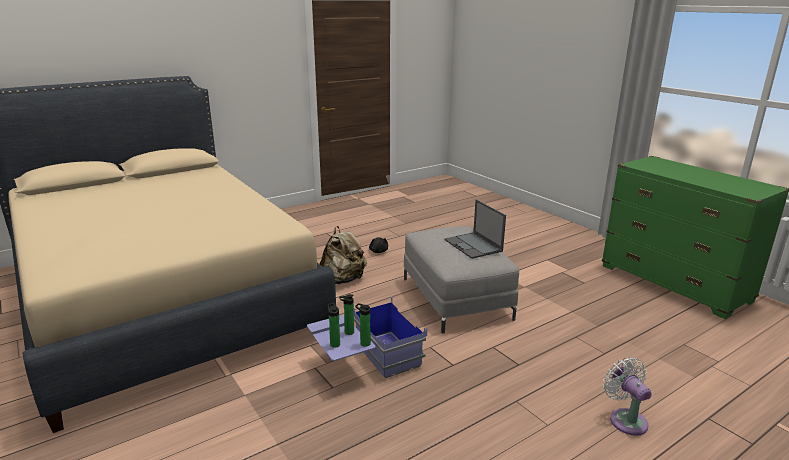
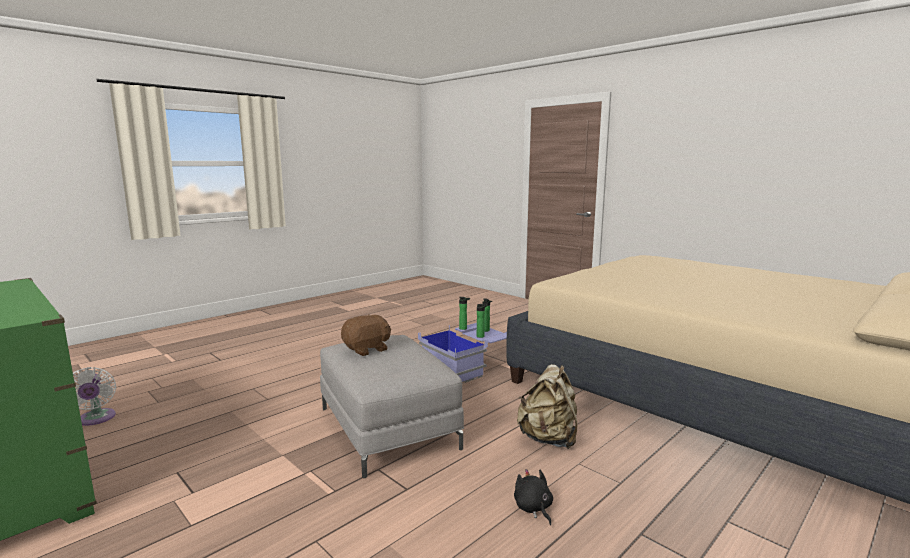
camera: 170 degrees right, 10 degrees down
laptop [444,199,506,259] -> brown plush toy [341,315,391,356]
white fan [603,357,652,436] -> white fan moved to [73,367,116,426]

